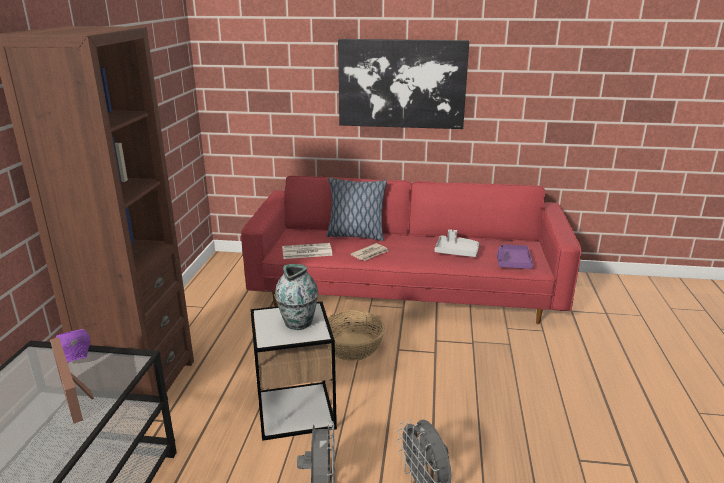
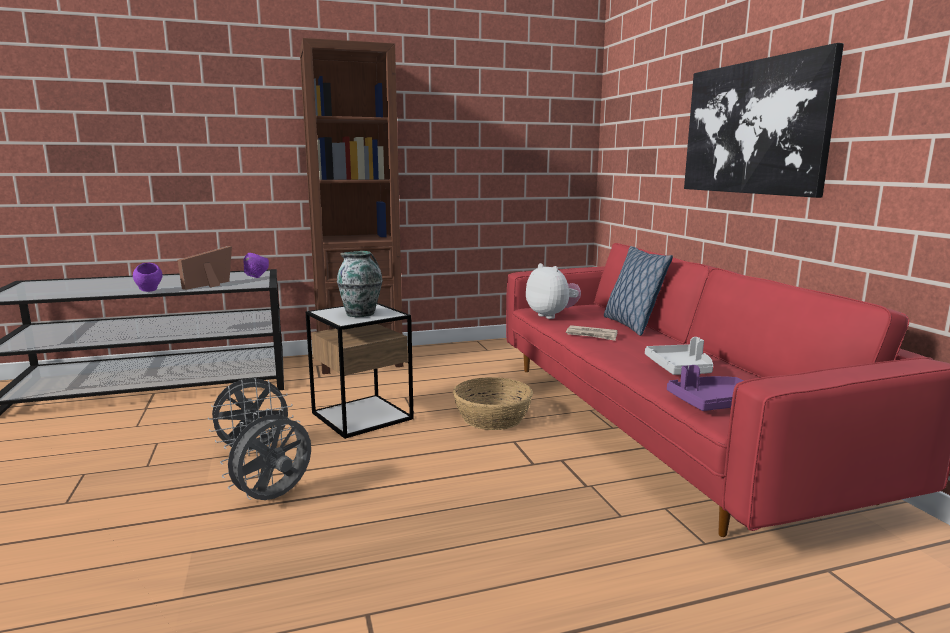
camera: 65 degrees right, 10 degrees down
newspaper [282,243,333,259] -> plush toy [526,263,581,319]
none -> purple bowl [133,263,163,292]

